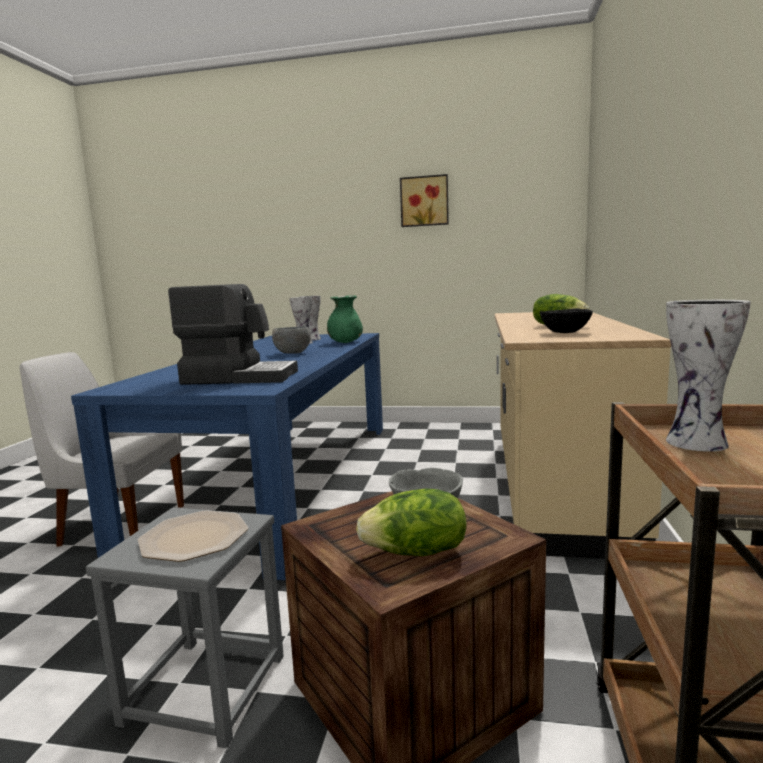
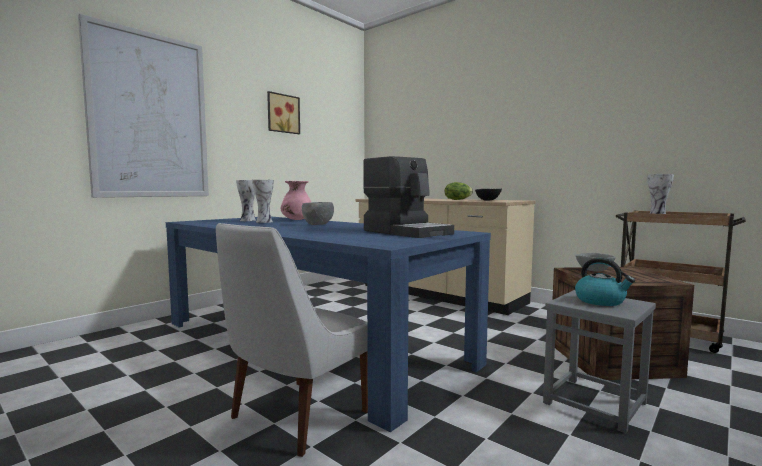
camera: 60 degrees left, 5 degrees down
plate [138,510,248,562] -> kettle [575,258,635,306]
coffee machine [168,284,298,385] -> coffee machine turned 105 degrees clockwise [363,156,454,238]
green vase [327,295,363,343] -> pink vase [281,181,311,220]
lettuce [356,488,467,556] -> none
none -> picture [78,14,209,198]

